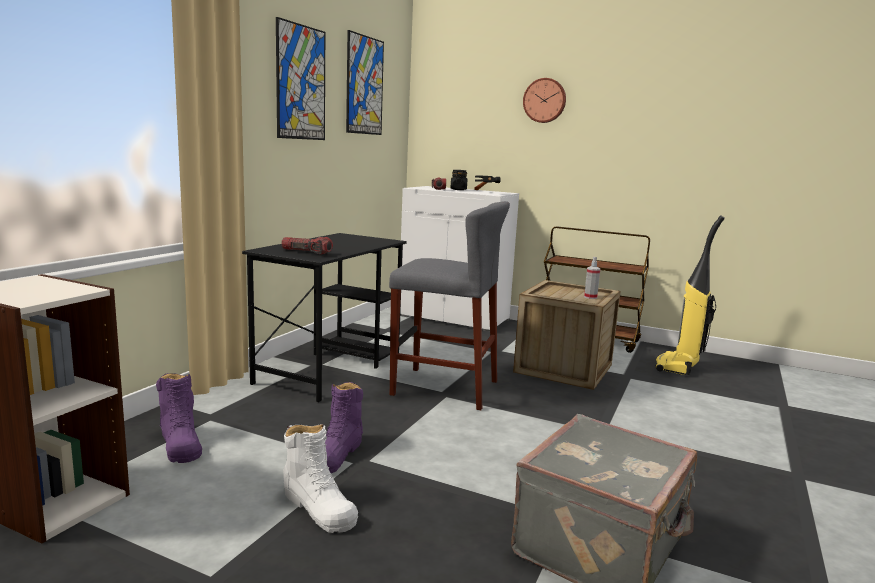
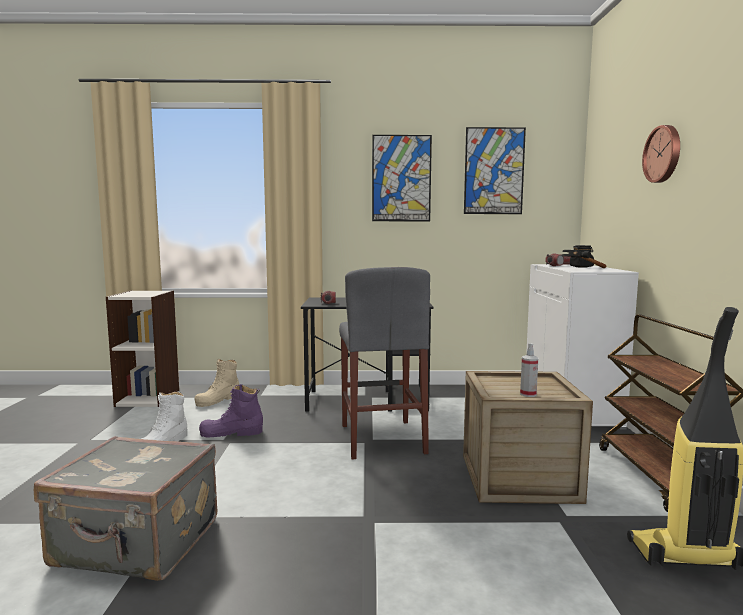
camera: 65 degrees right, 5 degrees down
purple boot [156,373,202,463] -> beige boot [194,359,239,407]

